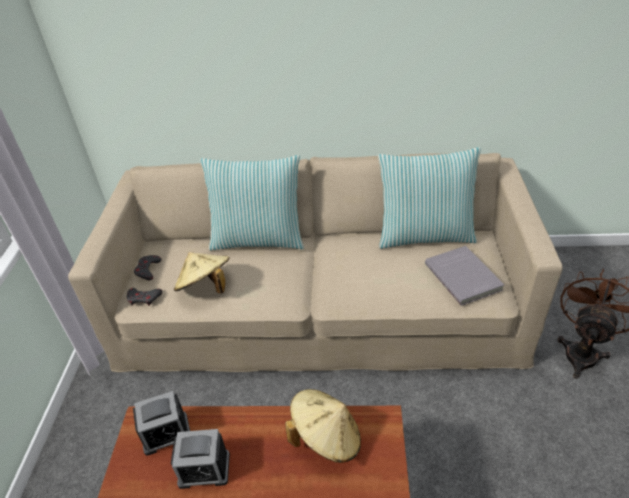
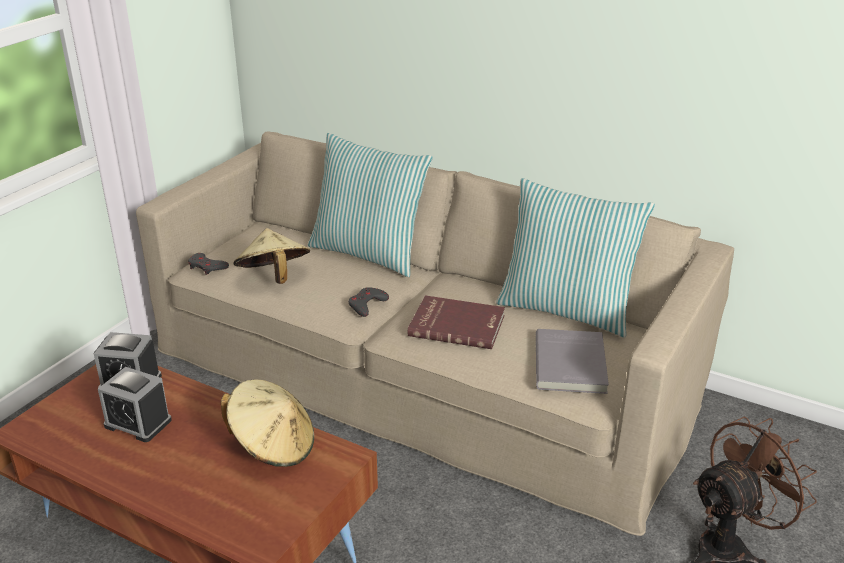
camera: 25 degrees right, 10 degrees down
grey game controller [134,255,161,280] -> grey game controller moved to [348,287,389,317]
none -> red book [408,295,505,349]

